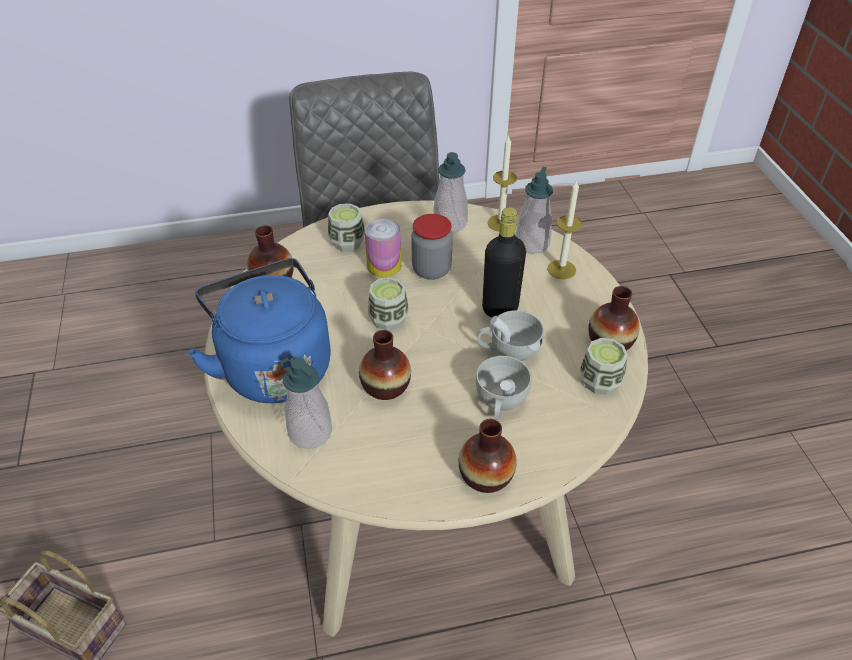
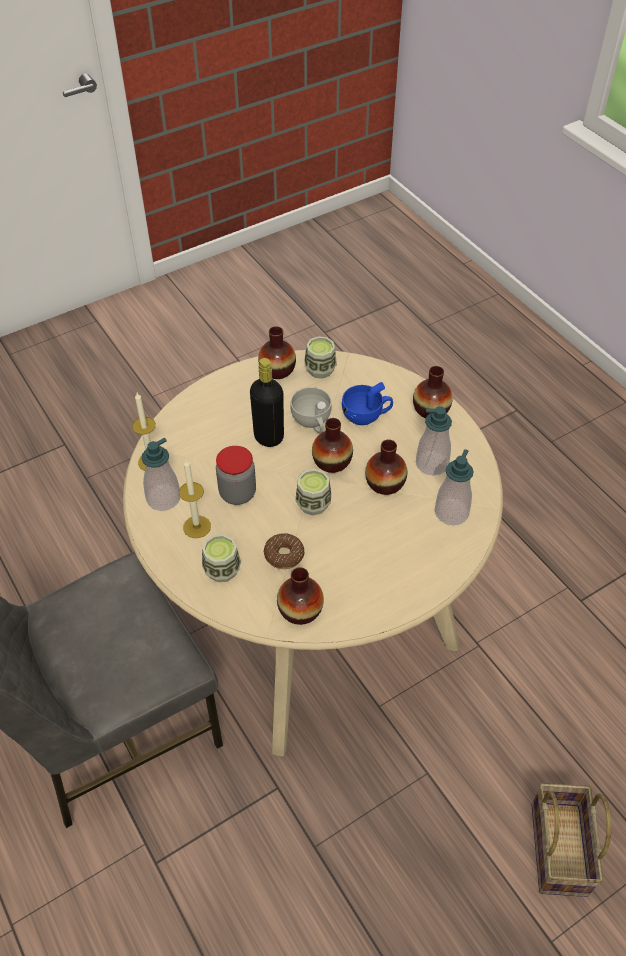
camera: 110 degrees left, 5 degrees up
blue kettle [188,258,331,403] -> none
can [364,218,401,277] -> none
white cup [476,356,532,420] -> blue cup [342,382,393,425]
soap dispenser [516,167,553,254] -> soap dispenser moved to [416,406,452,475]
candle [547,180,582,279] -> candle moved to [179,460,211,538]
none -> donut [264,533,304,569]
none -> vase [312,418,353,473]

